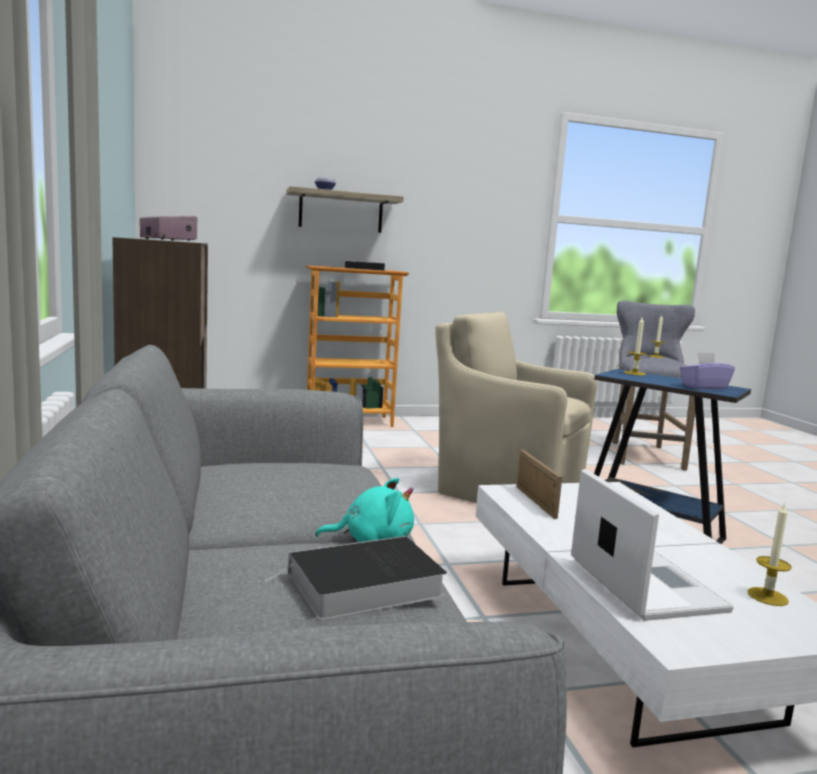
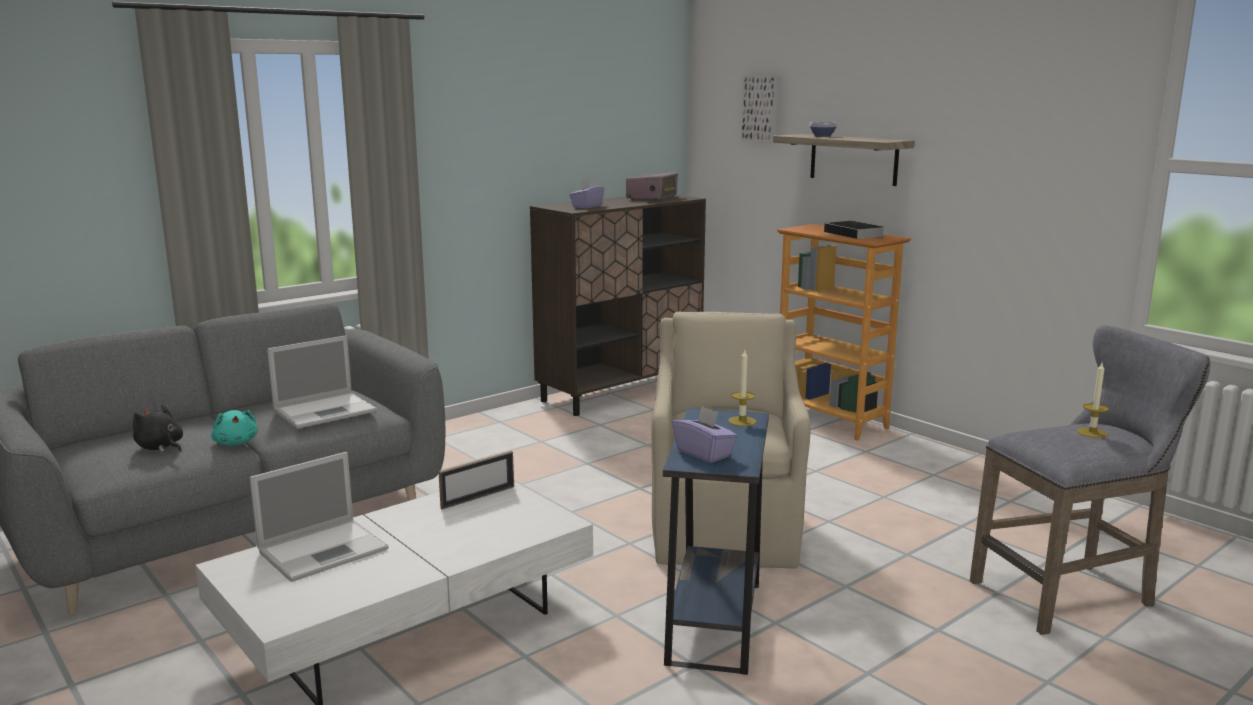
camera: 65 degrees right, 5 degrees up
book [265,536,447,620] -> black plush toy [133,405,183,452]
candle [748,502,792,606] -> none
none -> laptop [267,335,377,429]
none -> purple tissue box [570,179,604,208]
none -> picture [741,75,780,143]

